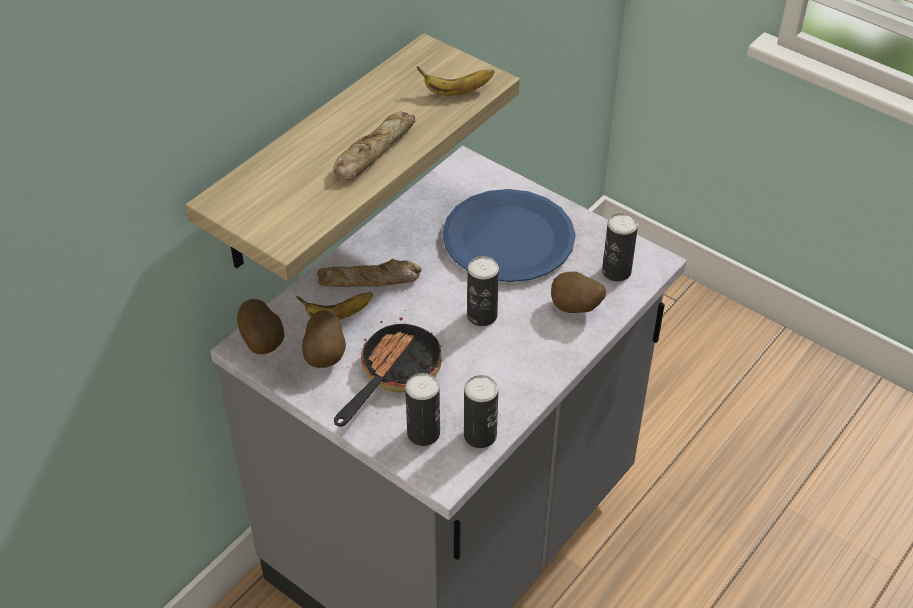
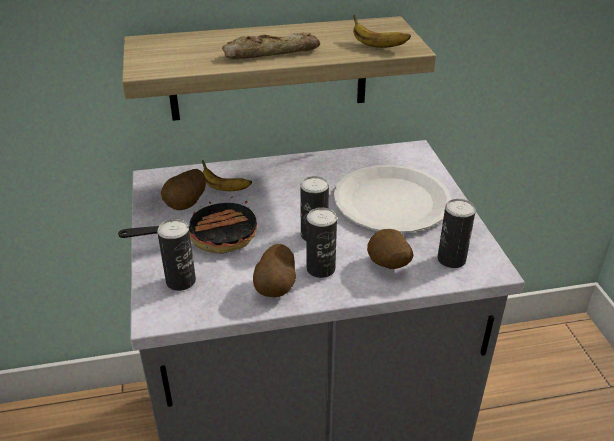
camera: 40 degrees right, 10 degrees down
potato [237,299,284,354] -> potato moved to [253,244,296,298]
bread [317,259,422,287] -> none
blue plate [443,189,575,282] -> white plate [334,165,452,233]
can [464,375,499,448] -> can moved to [307,207,337,278]

